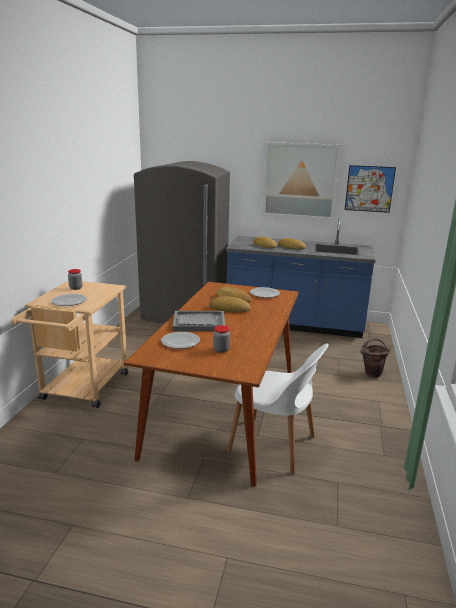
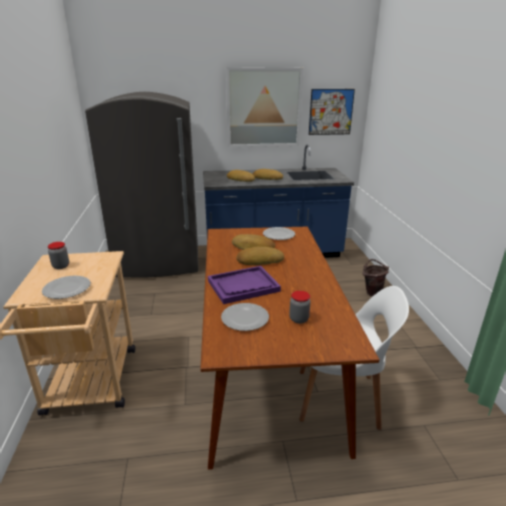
camera: 20 degrees left, 5 degrees up
grey tray [173,311,225,331] -> purple tray [208,266,281,304]

